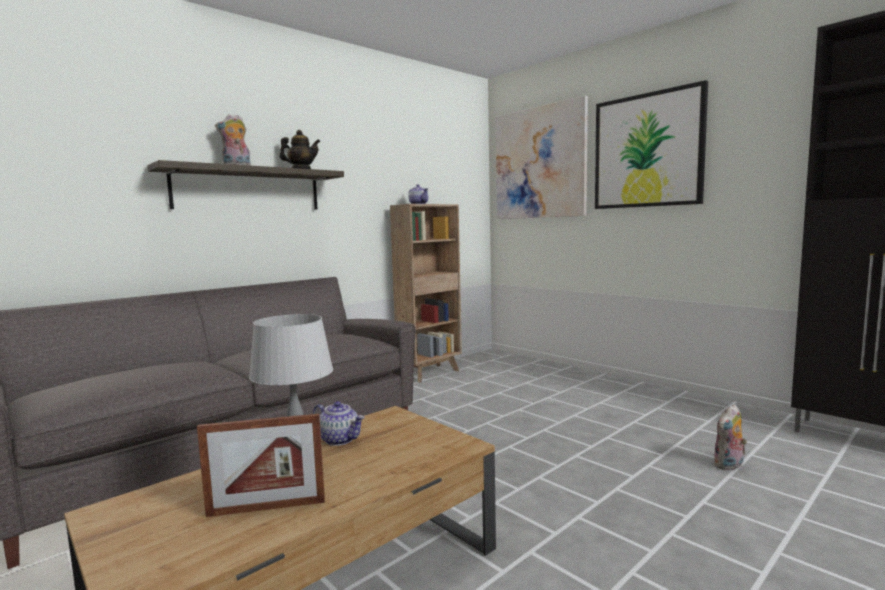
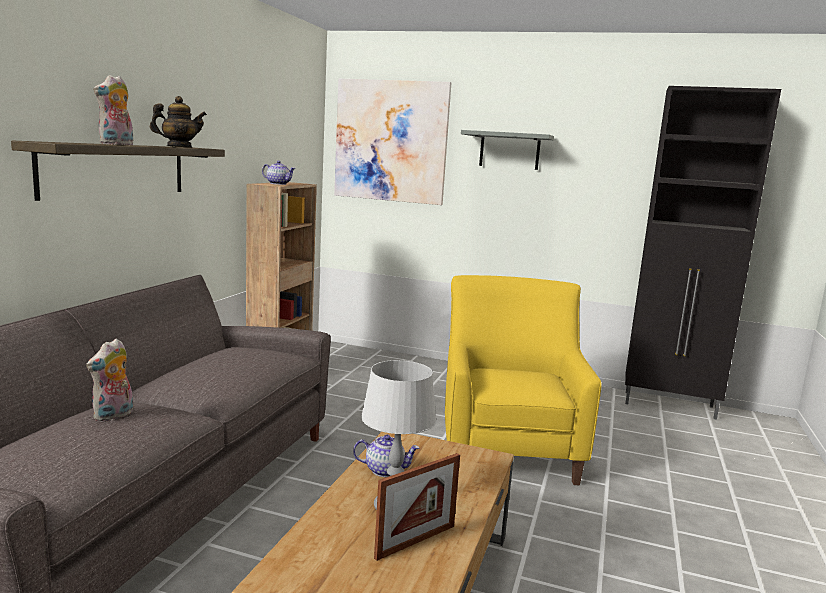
camera: 30 degrees left, 5 degrees up
picture [595,80,708,209] -> grey shelf [461,130,554,170]
plush toy [713,404,747,470] -> plush toy moved to [86,339,133,422]
none -> yellow armchair [445,275,602,485]

